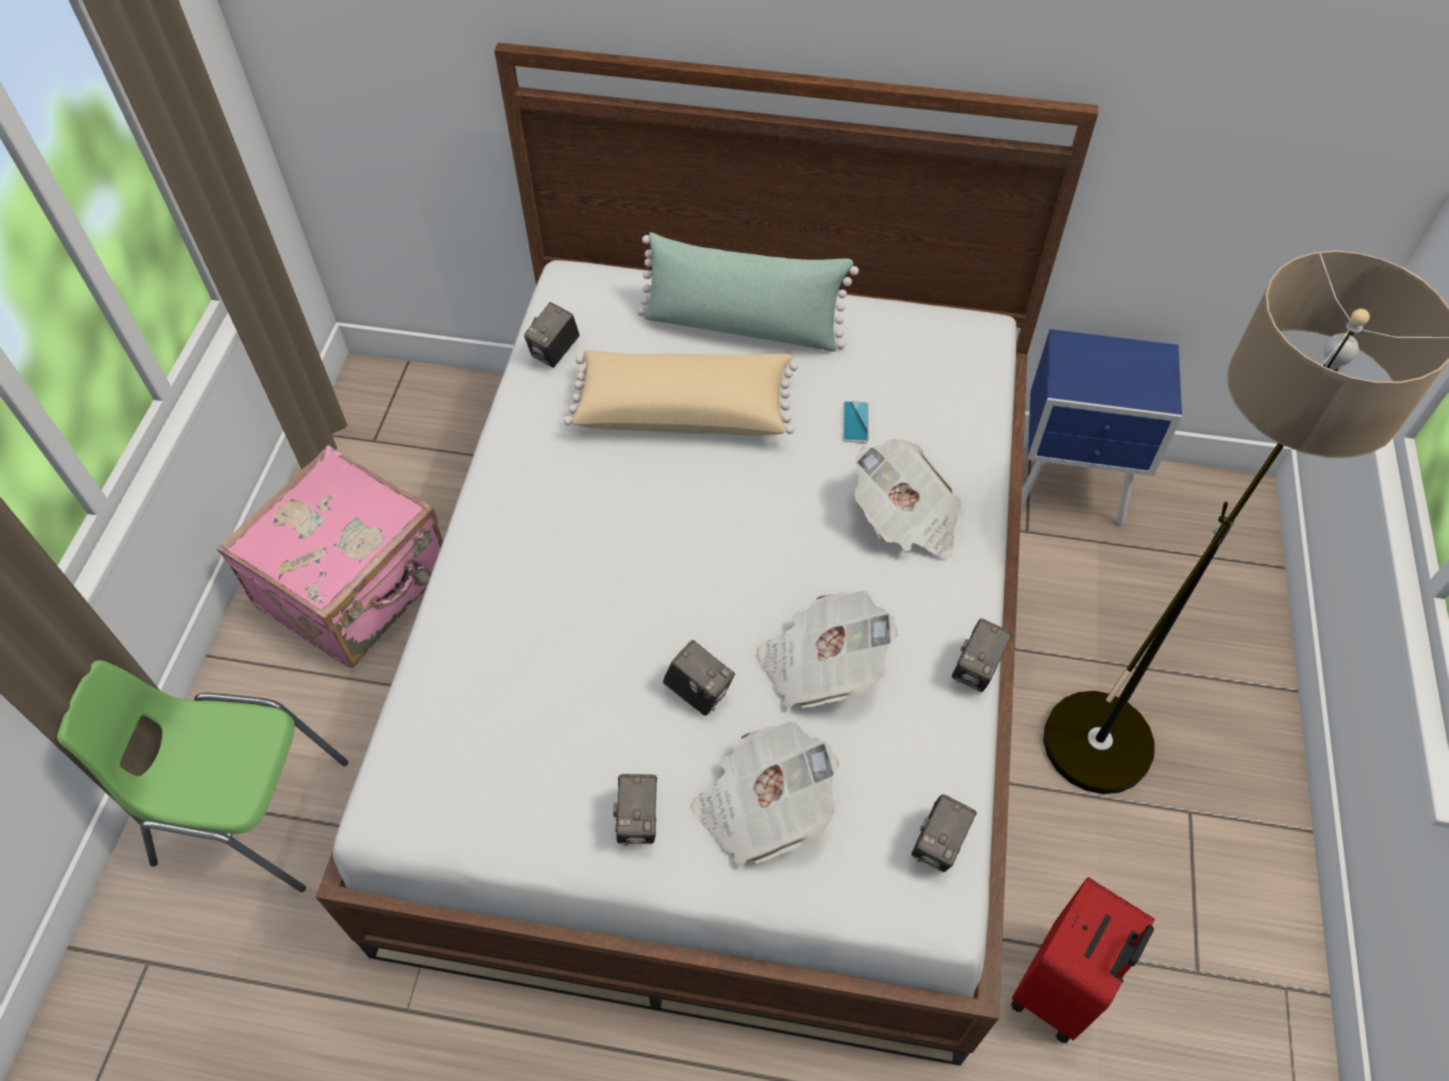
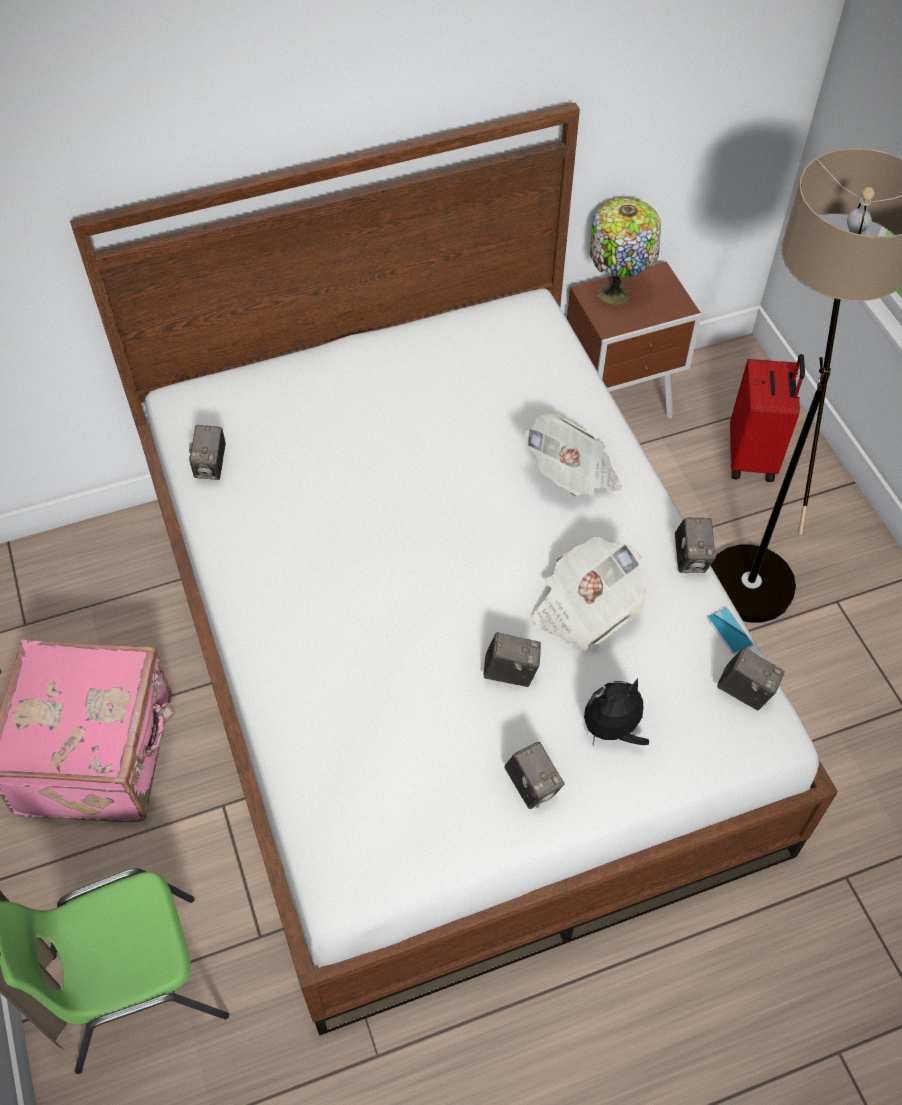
camera: 30 degrees left, 0 degrees up
beige pillow [563,350,798,435] -> none
green pillow [637,232,859,352] -> none
newspaper [692,721,839,867] -> plush toy [584,678,649,747]
phone [842,401,869,443] -> phone moved to [707,608,754,655]
camera [911,794,977,872] -> camera turned 60 degrees counterclockwise [717,647,785,710]
red suitcase [1011,877,1155,1044] -> red suitcase moved to [730,354,805,482]
blue nightstand [1021,329,1182,526] -> brown nightstand [567,262,702,419]
none -> table lamp [590,198,661,305]

